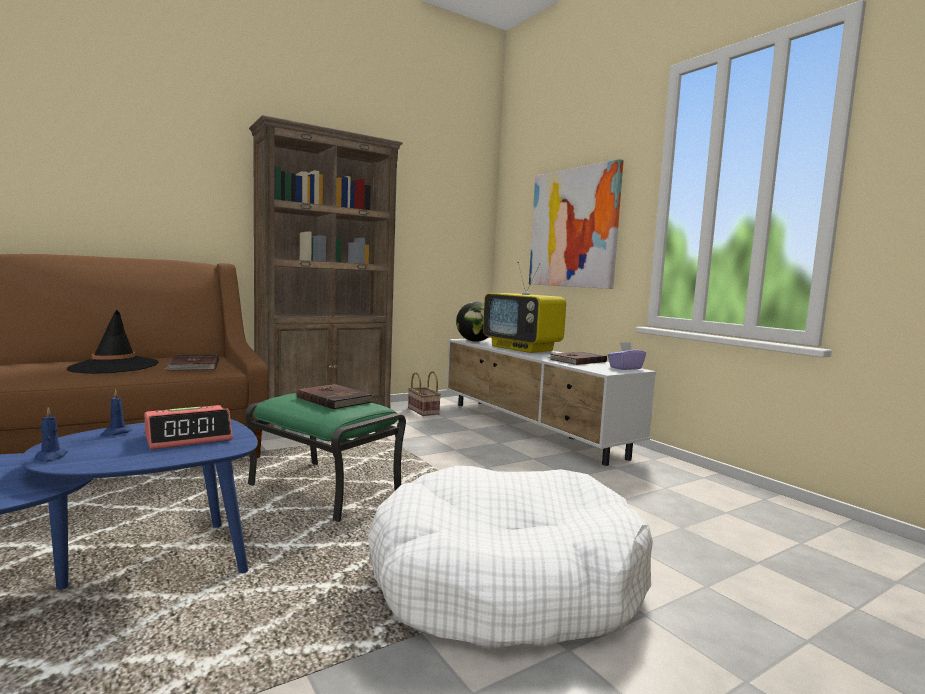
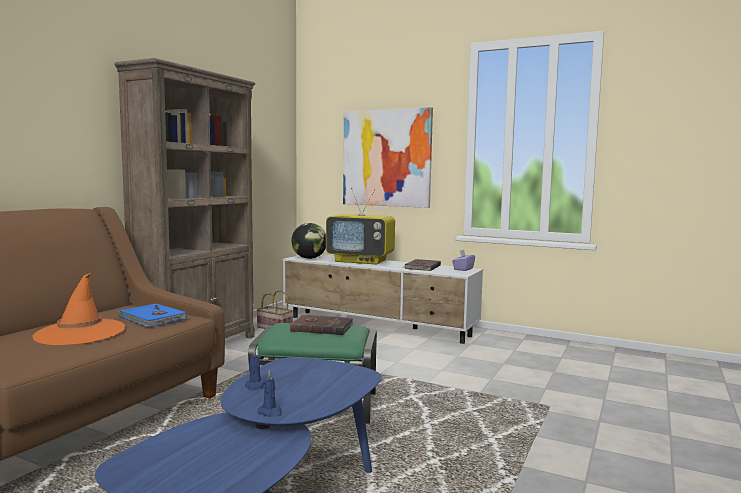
camera: 30 degrees left, 0 degrees up
black hat [67,310,159,374] -> orange hat [33,273,125,346]
alarm clock [145,405,233,450] -> none
brown book [164,354,219,371] -> blue book [119,304,187,327]
white dog bed [368,466,653,649] -> none

